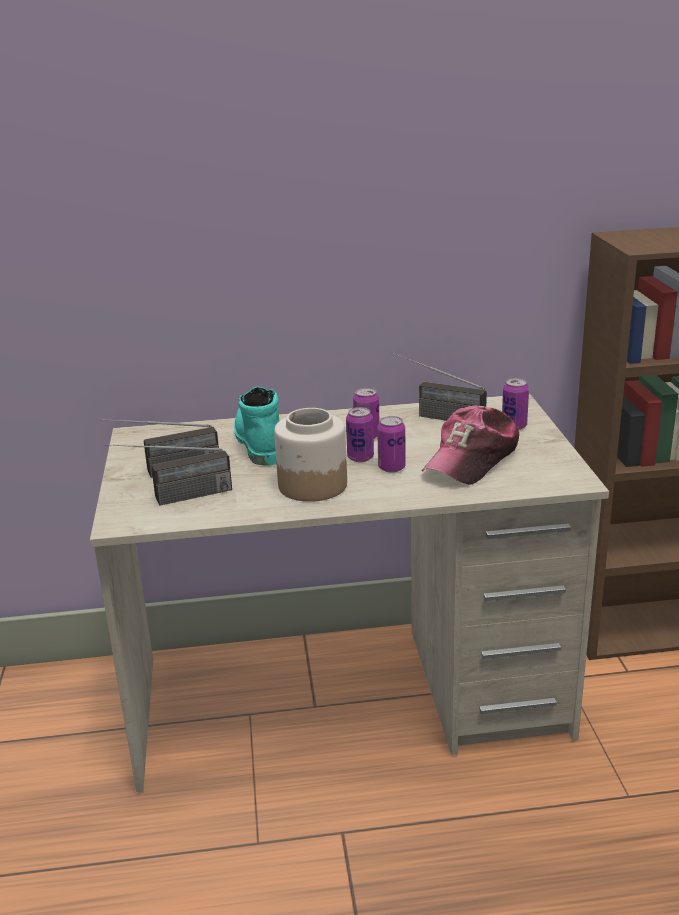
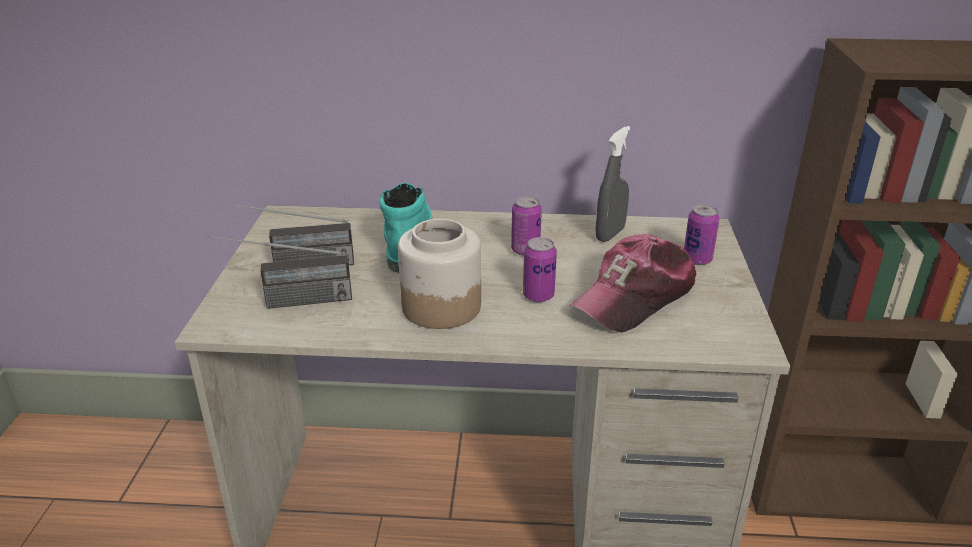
camera: 10 degrees right, 5 degrees up
can [346,407,374,462] -> none
radio [392,352,487,421] -> grey spray bottle [596,126,630,242]

